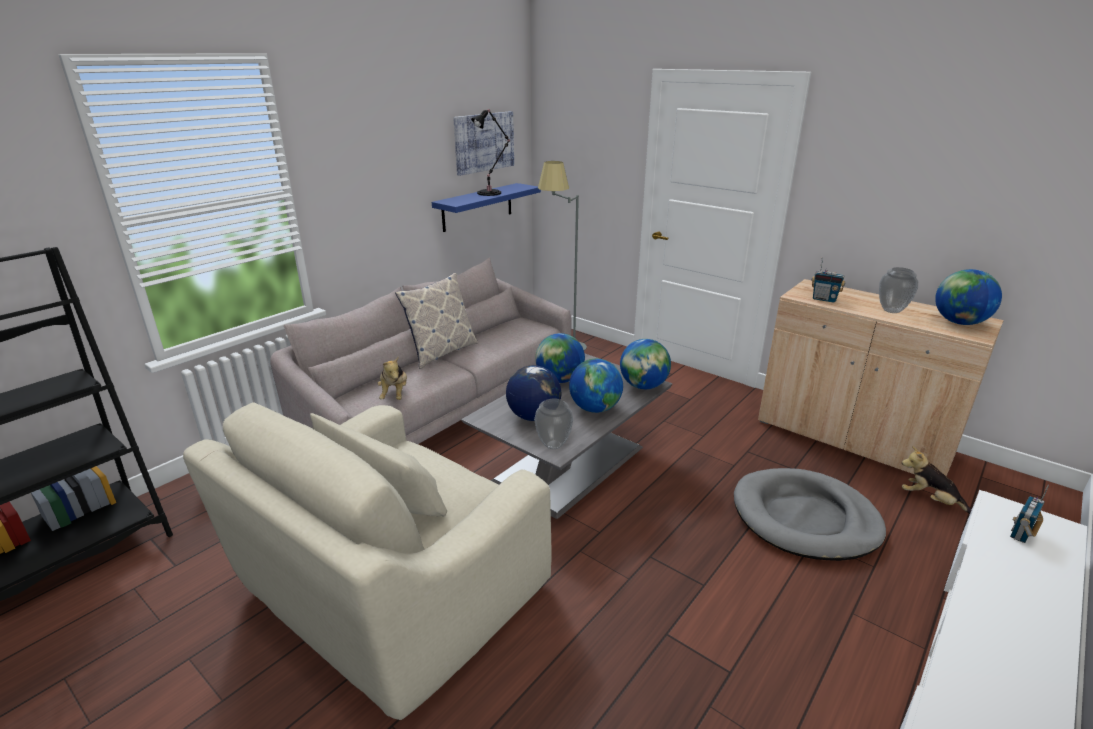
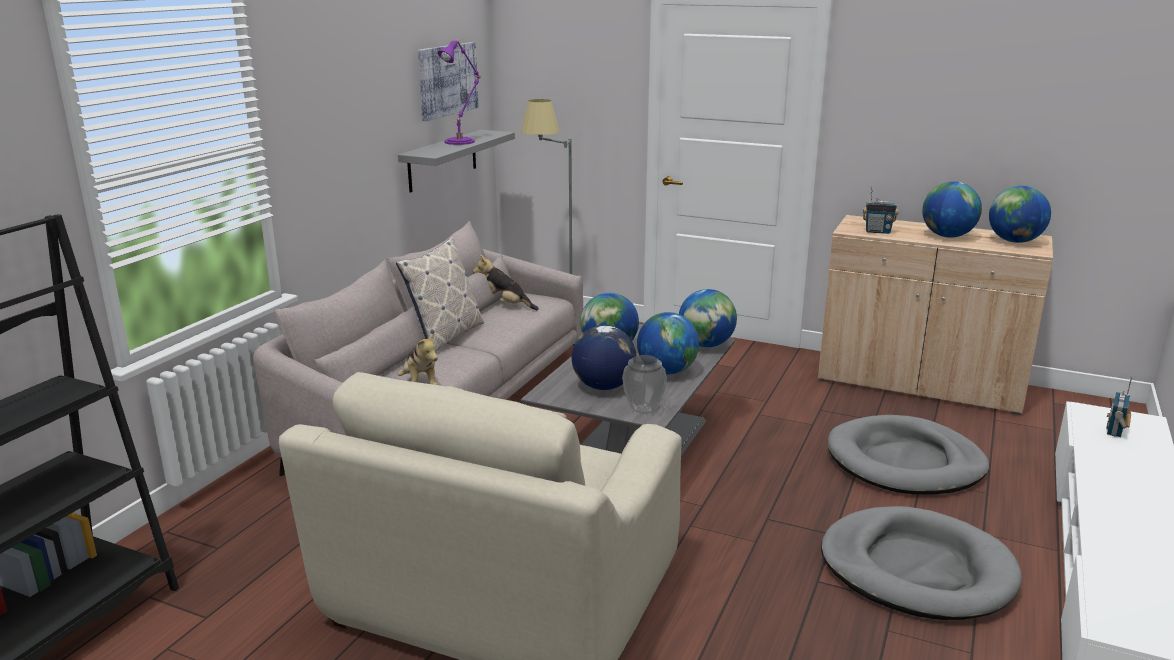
camera: 15 degrees left, 5 degrees down
blue shelf [432,183,541,232] -> grey shelf [398,130,515,193]
black table lamp [471,109,510,196] -> purple table lamp [438,39,481,145]
vase [879,267,918,313] -> globe [922,181,982,238]
plush toy [902,446,972,514] -> plush toy moved to [473,255,539,310]
none -> grey dog bed [821,506,1022,620]

